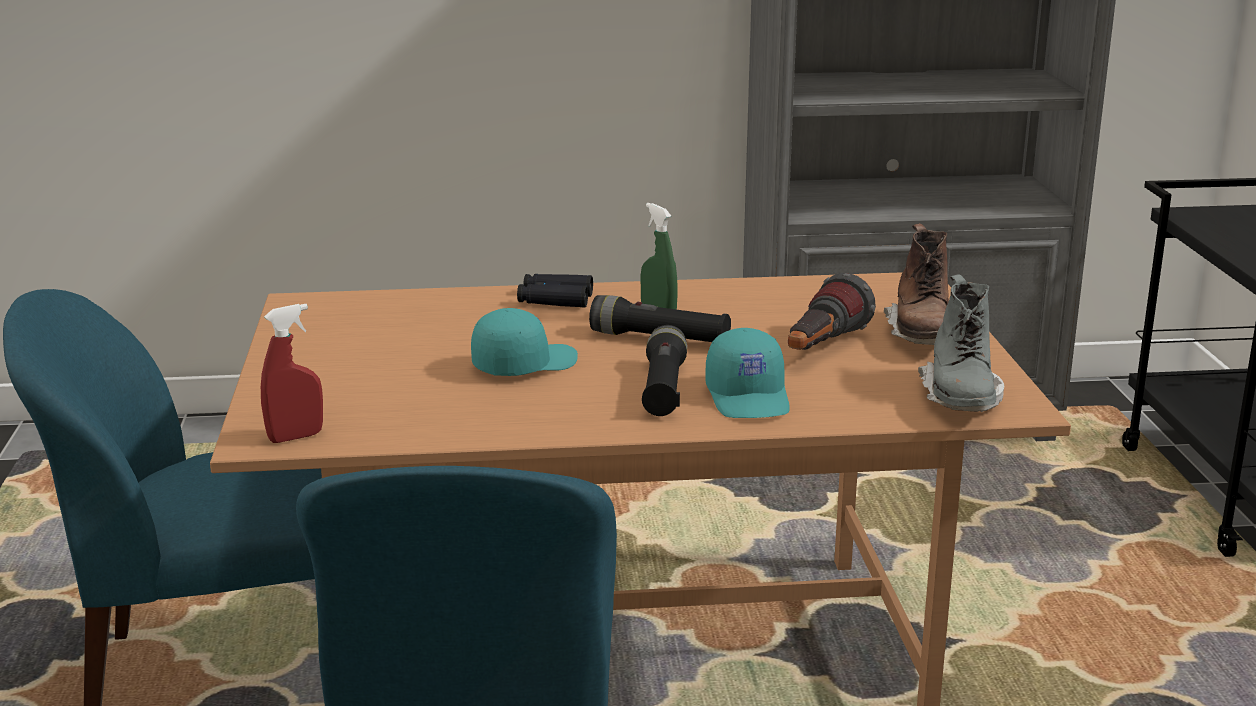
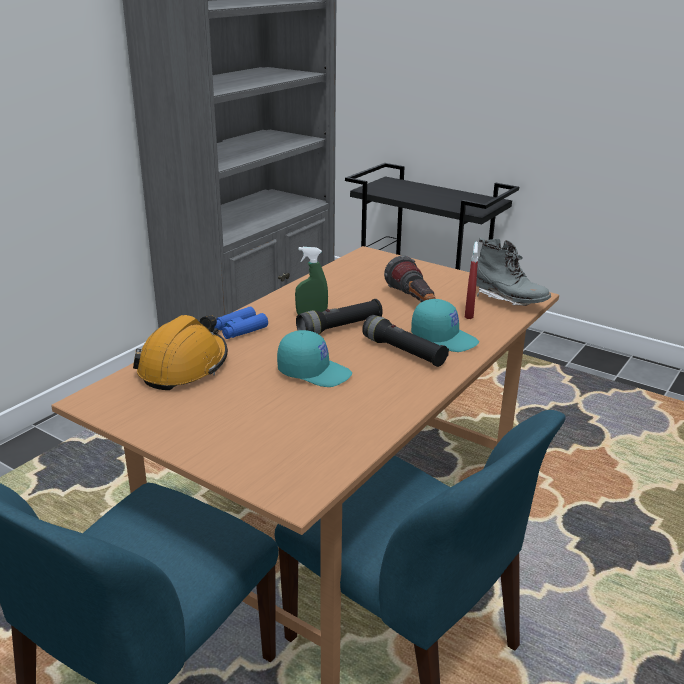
camera: 50 degrees left, 5 degrees up
red spray bottle [261,304,323,443] -> red spray bottle moved to [465,242,478,319]
turquoise cap [471,308,578,376] -> turquoise cap turned 105 degrees clockwise [277,330,352,387]
black binoculars [517,274,593,307] -> blue binoculars [214,306,268,339]
brown boot [884,223,949,345] -> none
none -> orange hard hat [133,315,228,390]

